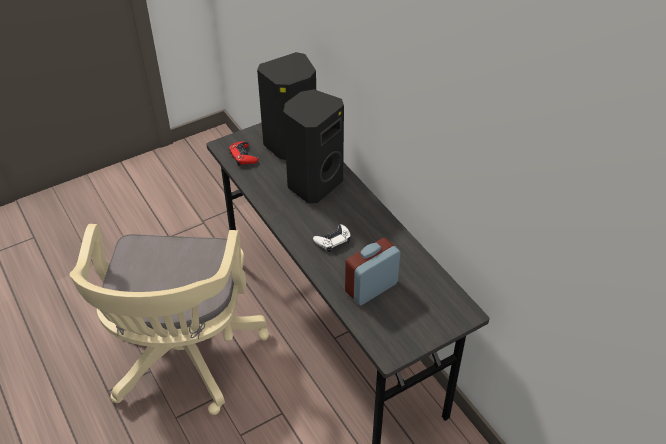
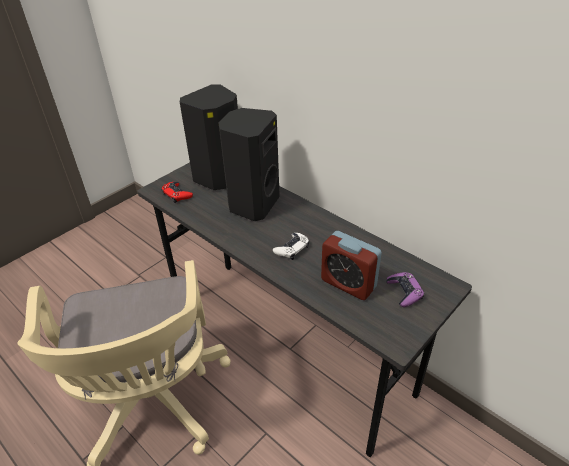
camera: 15 degrees left, 5 degrees down
alarm clock [345,238,400,306] -> alarm clock turned 90 degrees counterclockwise [321,231,382,300]
none -> purple game controller [386,272,424,307]

